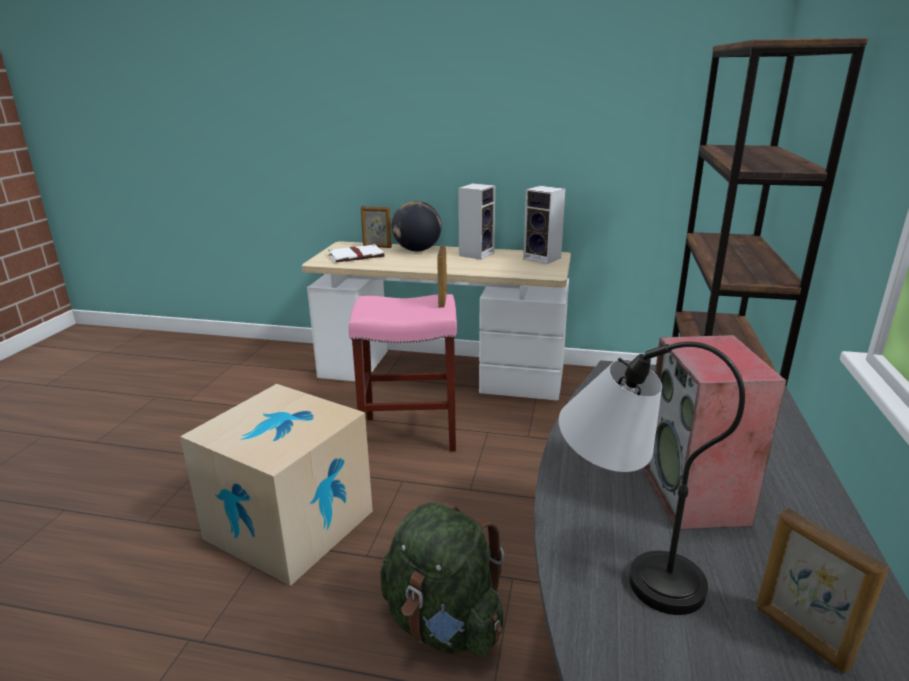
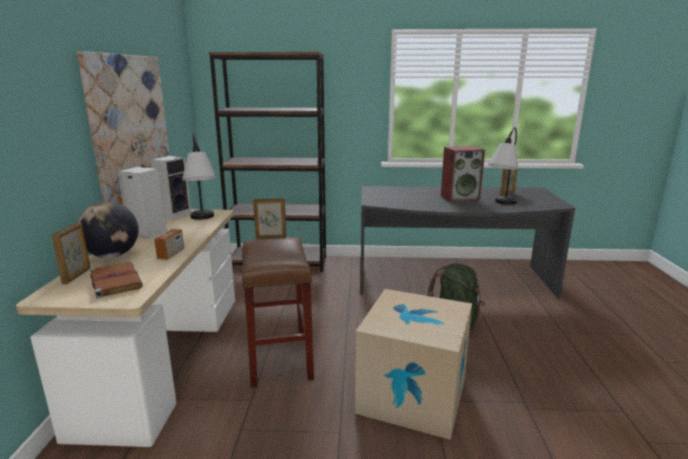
camera: 100 degrees left, 5 degrees down
white book [328,244,384,263] -> brown book [89,262,143,299]
pink stool [349,294,457,451] -> brown stool [242,237,314,388]
none -> picture [77,51,170,205]
none -> radio [154,209,184,260]
none -> table lamp [182,133,217,220]

